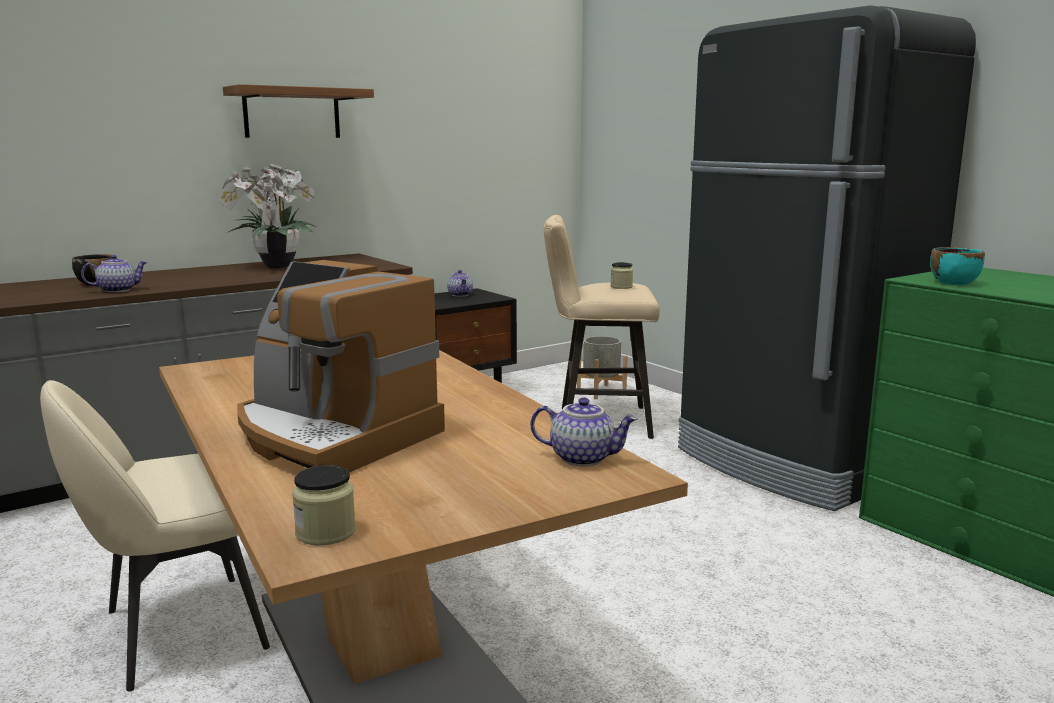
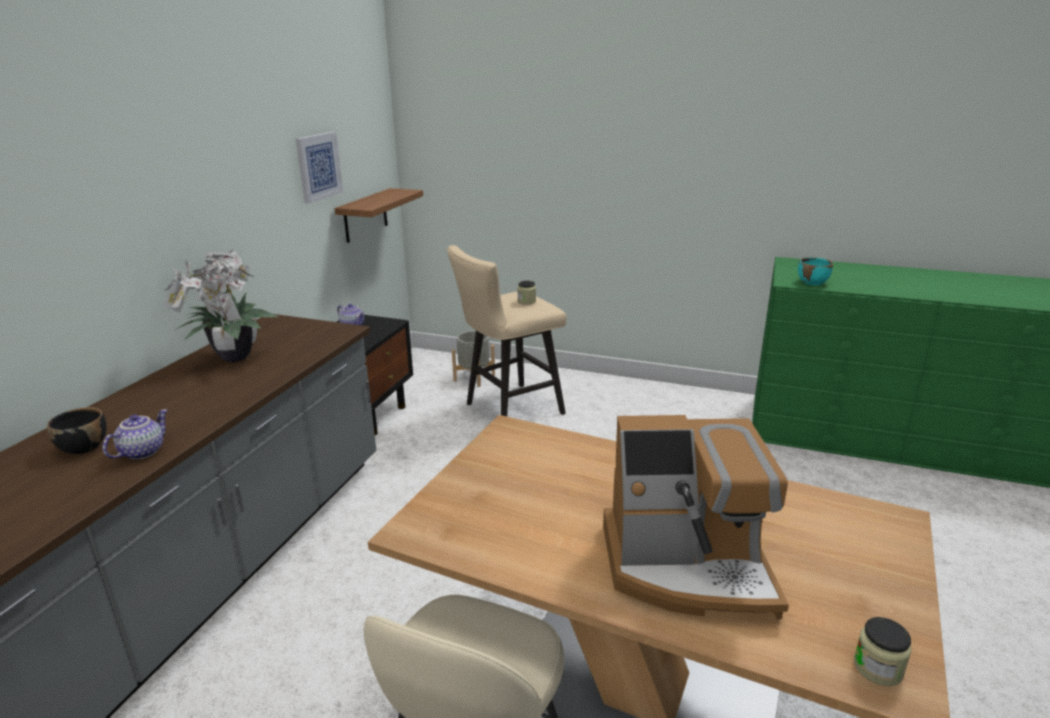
camera: 35 degrees left, 10 degrees up
shelf [223,84,374,138] -> shelf moved to [335,188,423,243]
teapot [530,397,638,466] -> none
black fridge [678,5,976,511] -> none
none -> picture [296,132,343,204]

